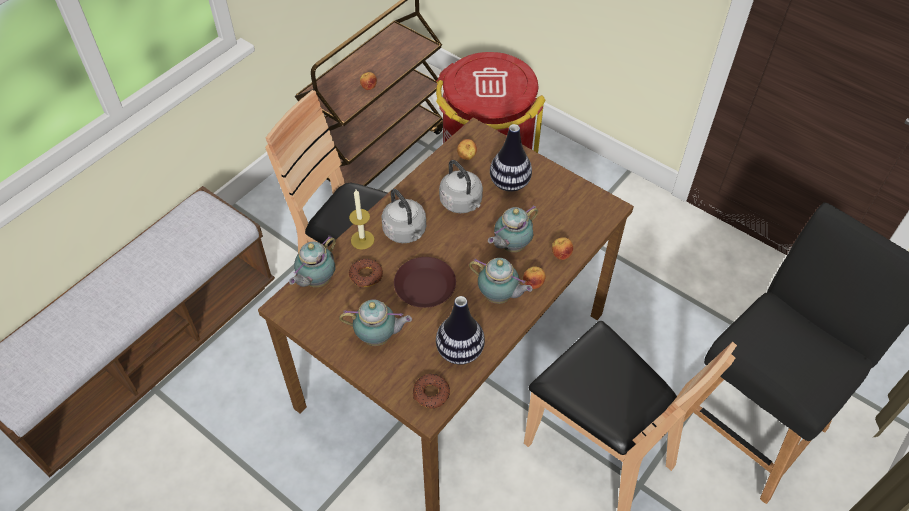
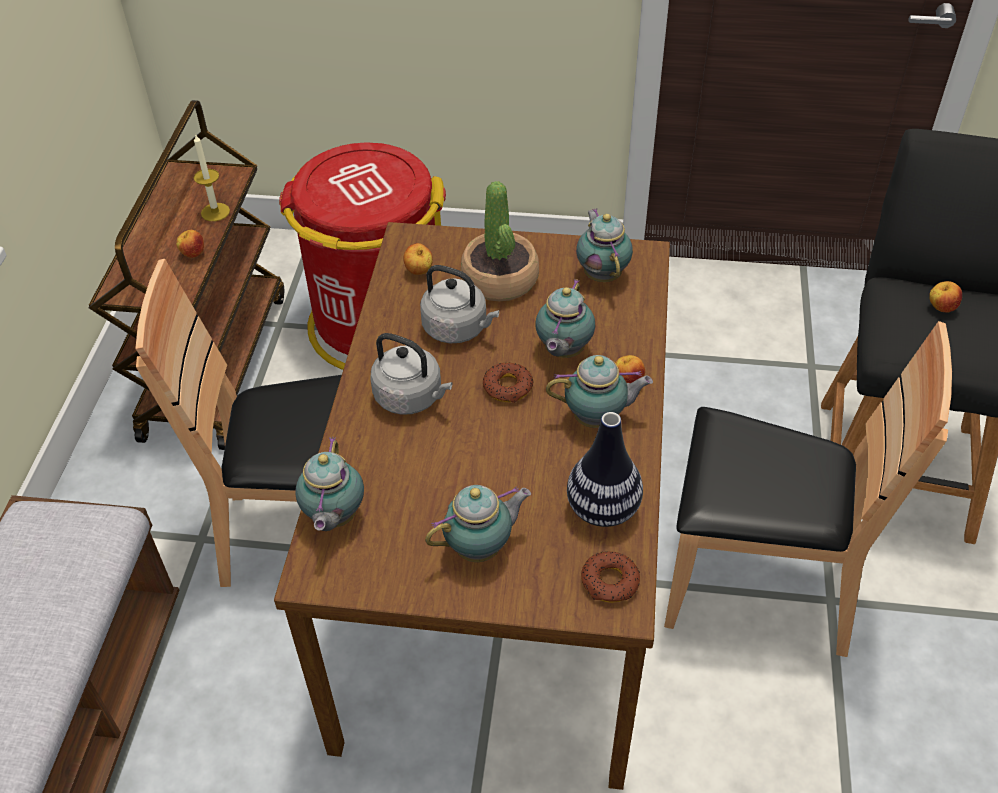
camera: 30 degrees left, 5 degrees down
candle [349,190,375,250] -> candle moved to [194,133,230,221]
donut [349,259,383,288] -> donut moved to [483,362,534,403]
brown plate [394,257,456,308] -> none
vase [490,124,532,192] -> potted plant [461,181,539,301]
apple [552,237,573,260] -> apple moved to [929,281,962,312]
none -> teapot [576,208,633,282]

